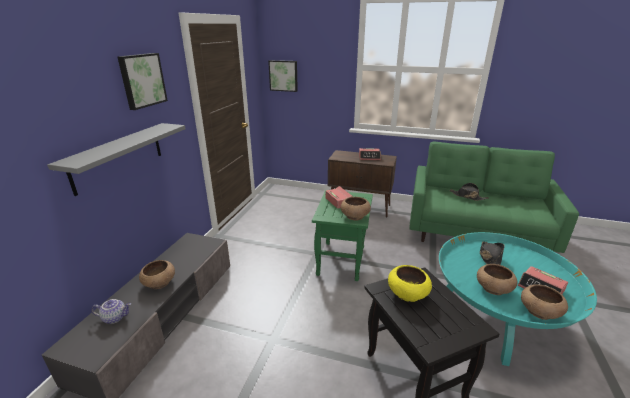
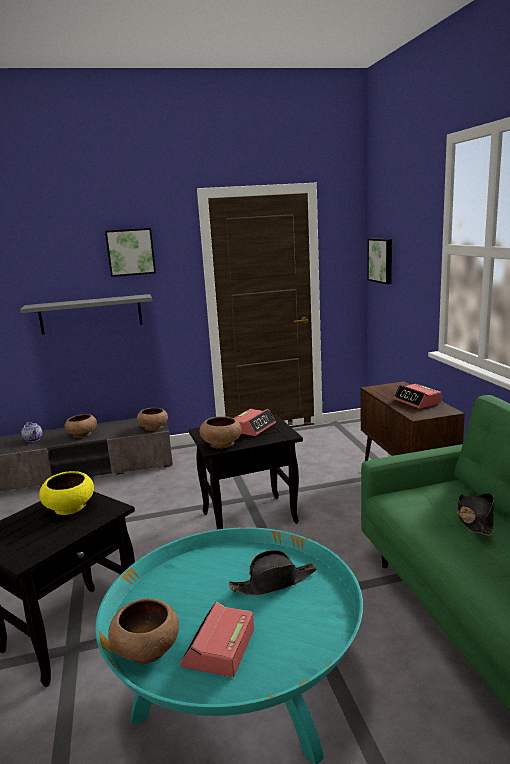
camera: 60 degrees right, 10 degrees down
green side table [312,190,373,281] -> black side table [189,414,303,530]
brown bowl [477,264,517,295] -> brown bowl moved to [137,408,168,431]

